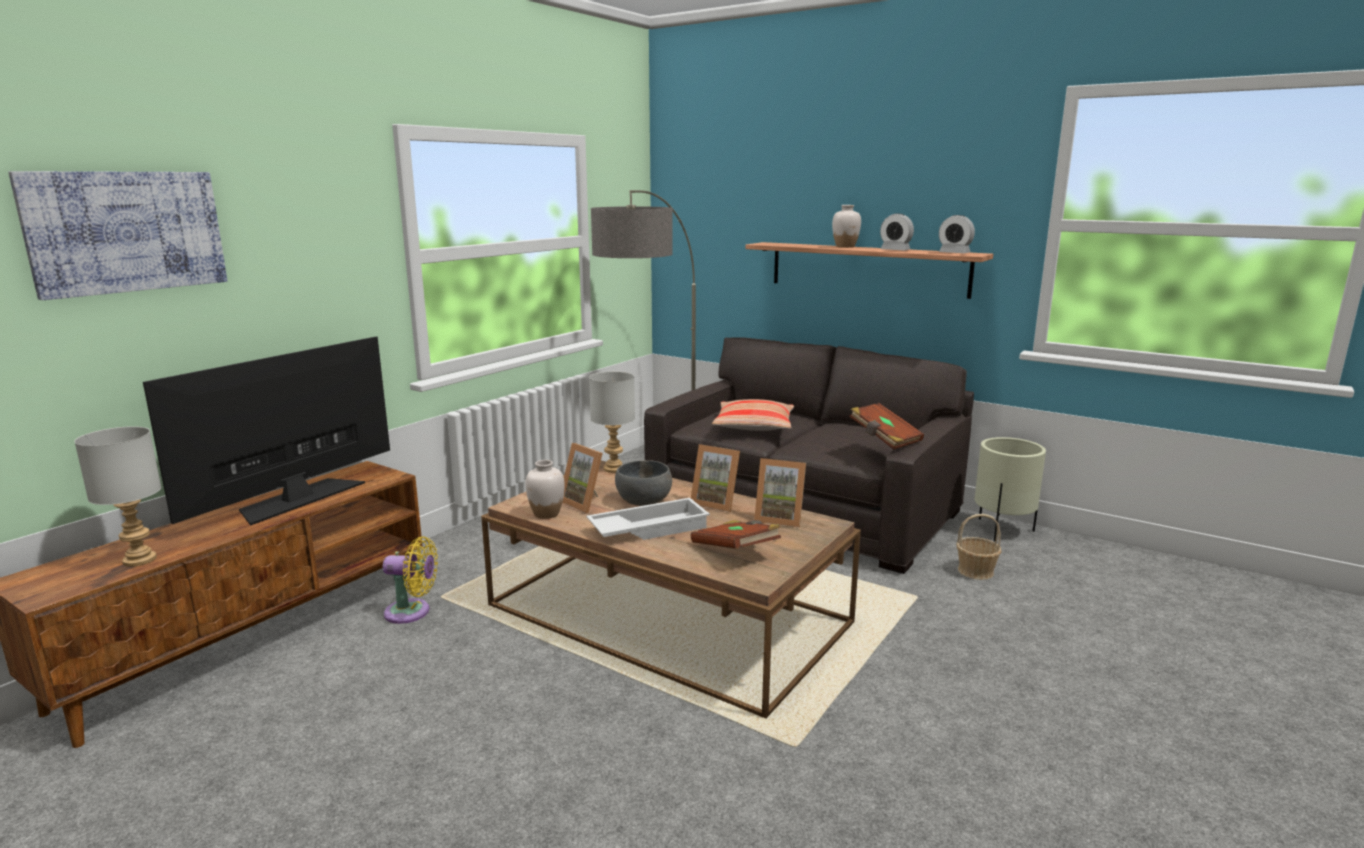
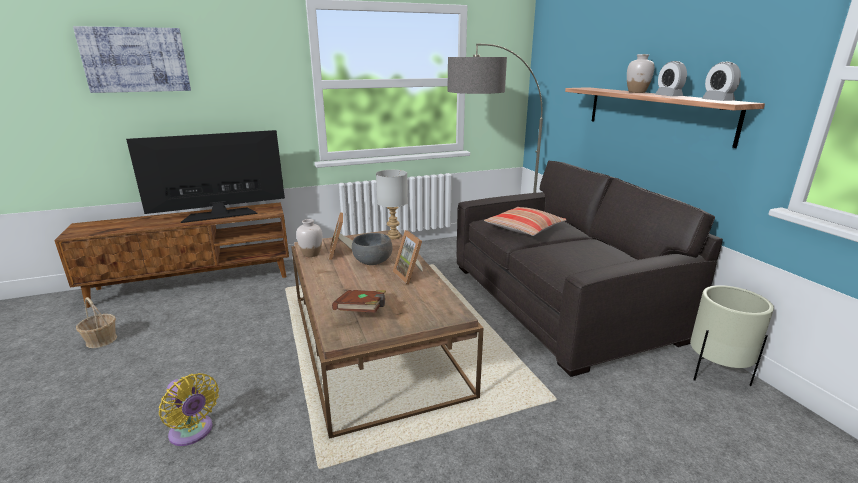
camera: 35 degrees right, 5 degrees up
grey table lamp [74,426,161,567] -> none
yellow fan [383,537,438,624] -> yellow fan moved to [159,373,219,446]
white tray [586,498,710,540] -> none
picture frame [754,458,806,527] -> none
brown book [849,403,924,450] -> none
basket [956,514,1001,580] -> basket moved to [76,297,117,348]

